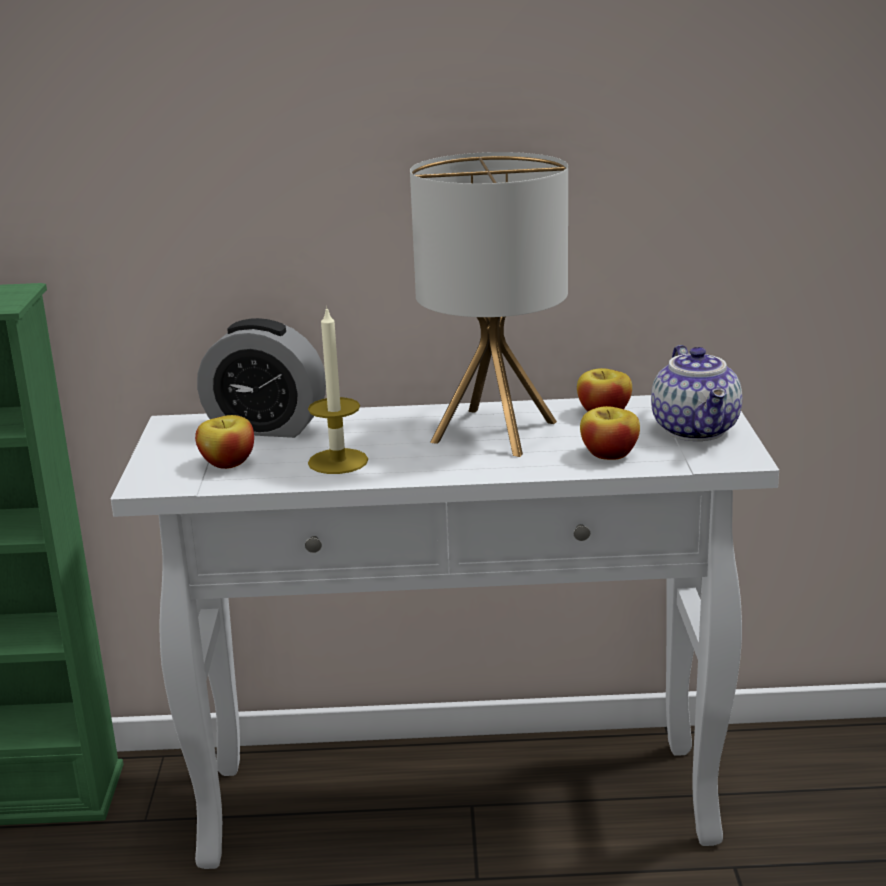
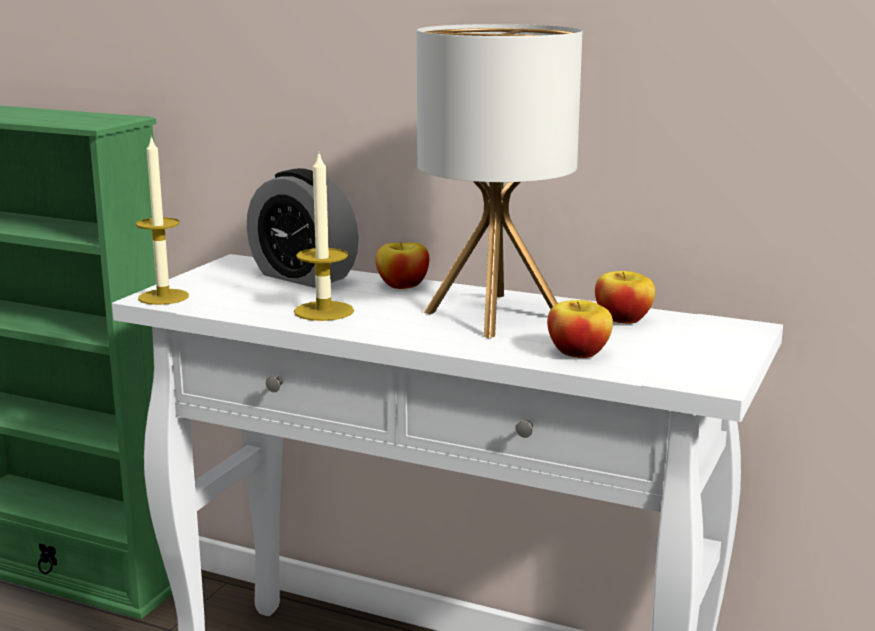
camera: 25 degrees right, 5 degrees down
apple [195,415,254,469] -> apple moved to [376,242,429,289]
teapot [651,345,742,441] -> none
none -> candle [136,136,189,305]

